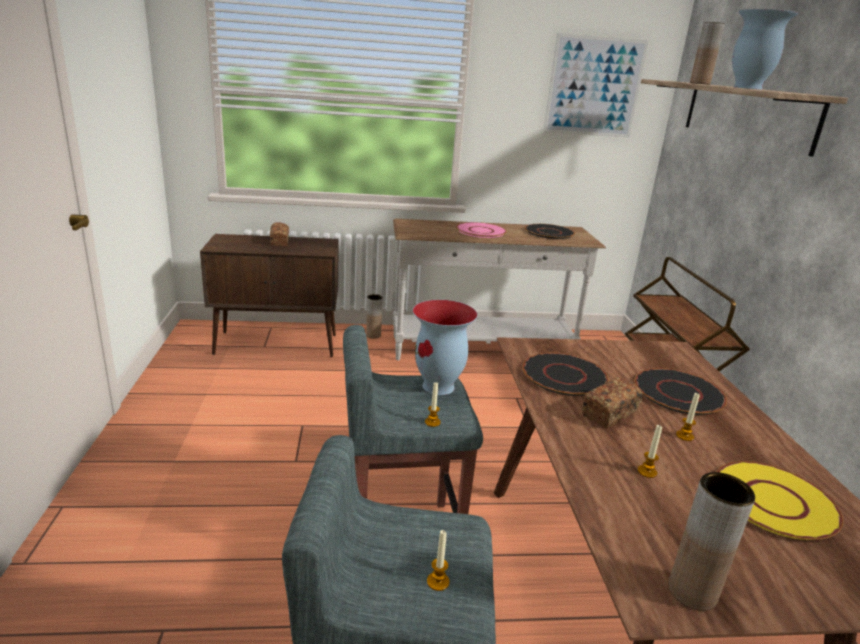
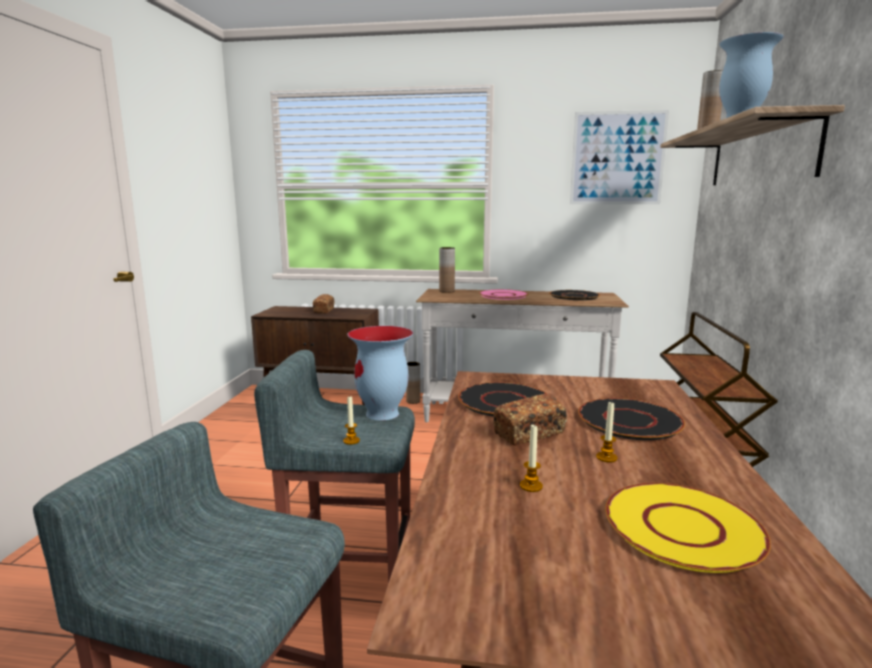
camera: 15 degrees right, 10 degrees down
candle [427,530,449,591] -> none
brown vase [669,472,755,611] -> brown vase moved to [439,247,455,293]

